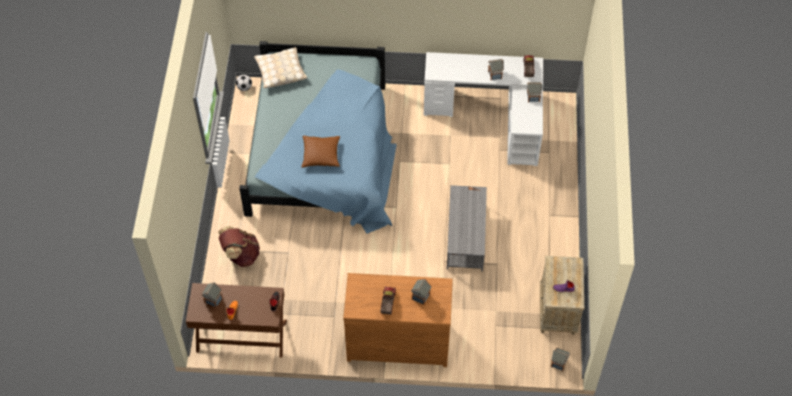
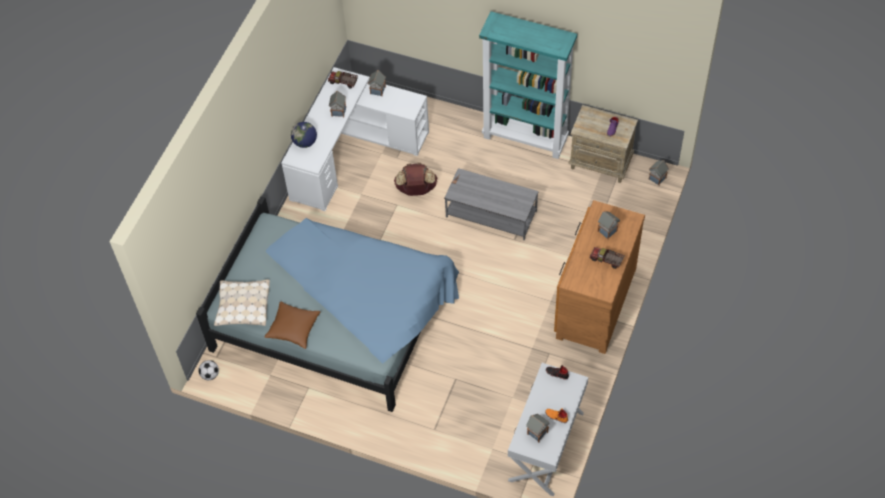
camera: 70 degrees left, 0 degrees up
brown console table [186,283,287,358] -> white console table [508,363,588,496]
brown backpack [218,226,260,267] -> brown backpack moved to [394,163,438,196]
brown pillow [301,136,340,168] -> brown pillow moved to [265,301,321,349]
none -> globe [291,122,317,148]
none -> turquoise bookcase [479,11,577,159]

